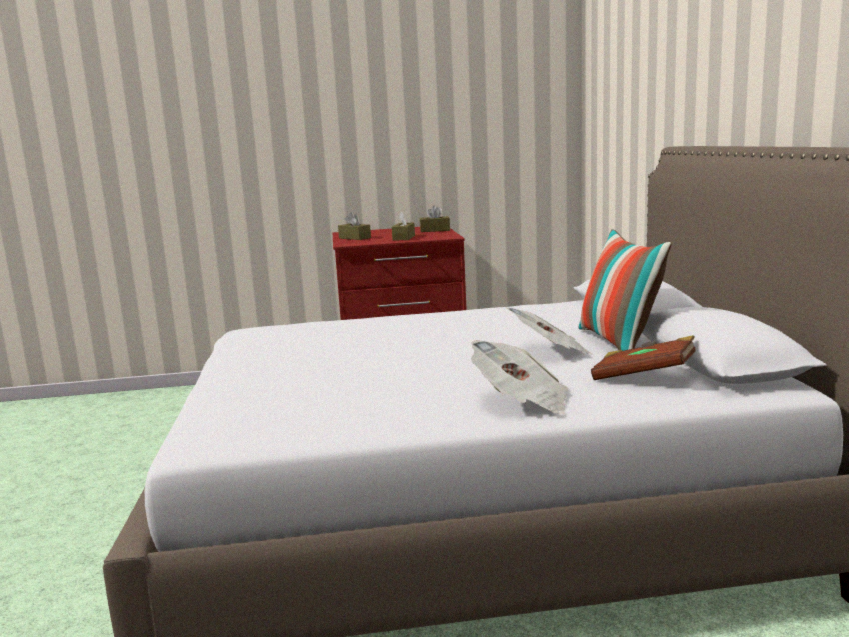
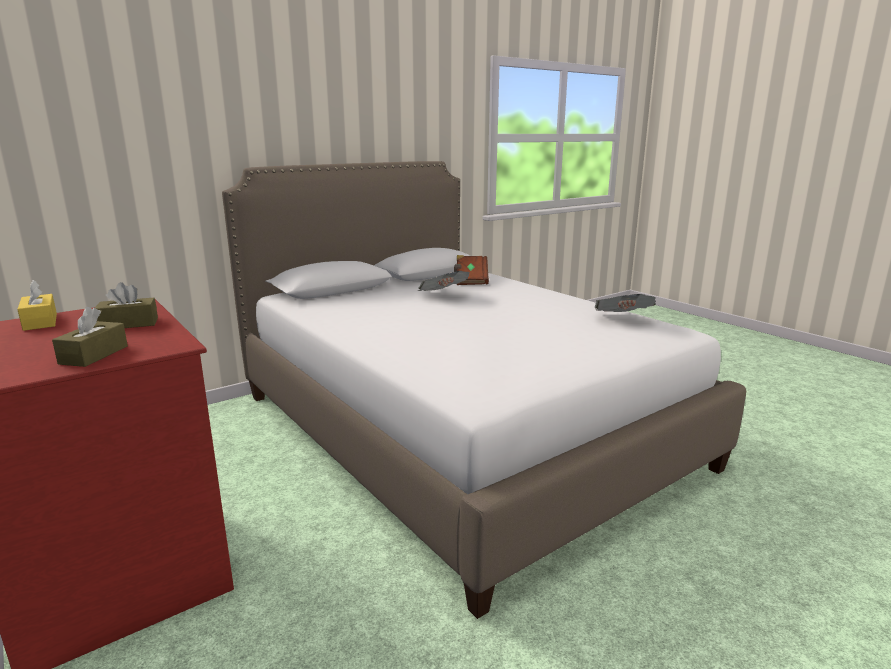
camera: 120 degrees left, 5 degrees up
brown tissue box [420,206,450,232] -> yellow tissue box [17,280,57,331]
newspaper [471,340,568,414] -> newspaper moved to [595,294,656,312]
pillow [578,229,672,351] -> none

